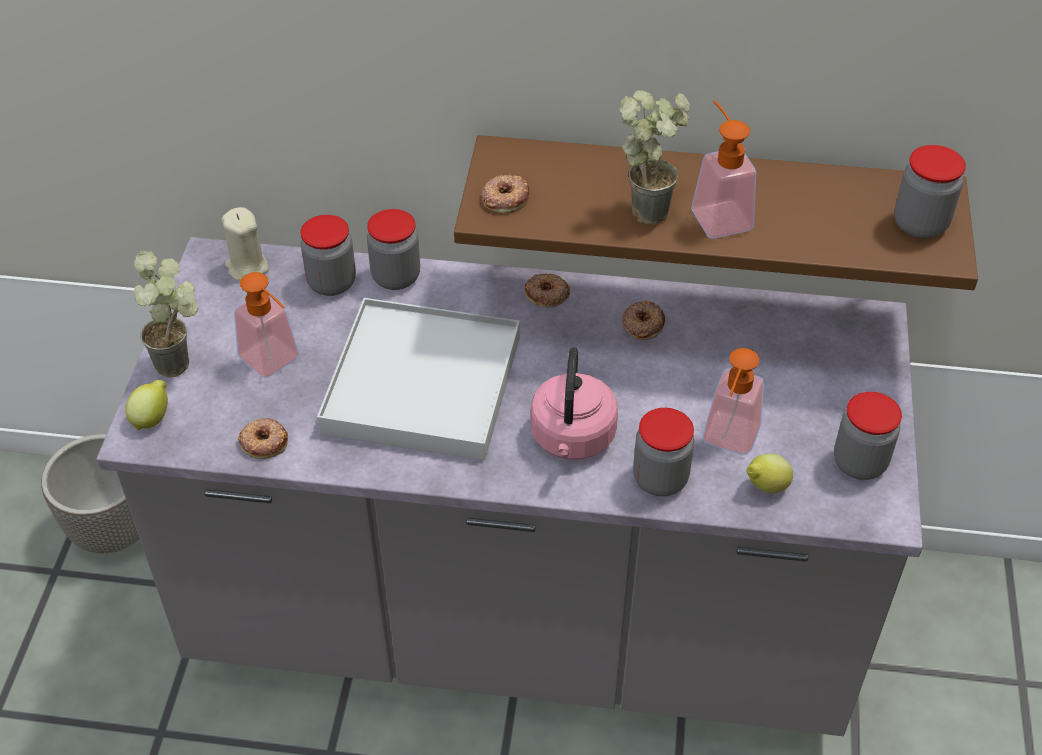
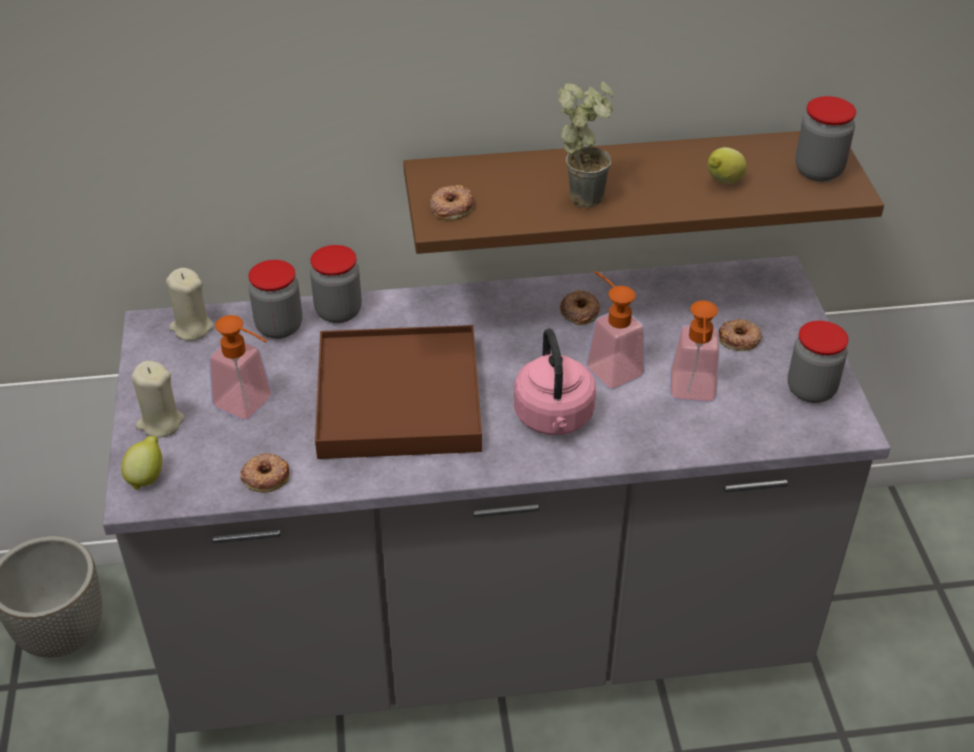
camera: 15 degrees left, 5 degrees down
potted plant [134,251,198,377] -> beige candle [131,361,185,438]
white tray [317,298,520,460] -> brown tray [315,325,482,459]
donut [525,273,570,308] -> donut moved to [719,319,762,351]
jar [633,408,694,496] -> none
soap dispenser [692,100,756,239] -> soap dispenser moved to [586,271,645,390]
lemon [746,454,793,493] -> lemon moved to [707,147,747,184]

